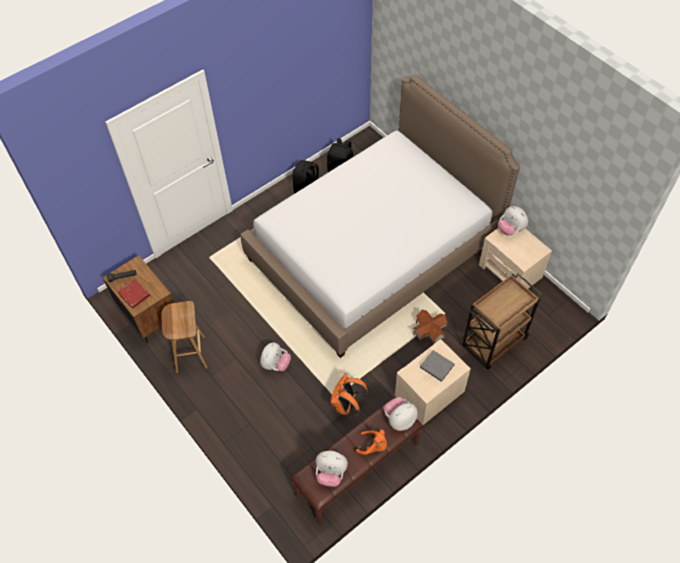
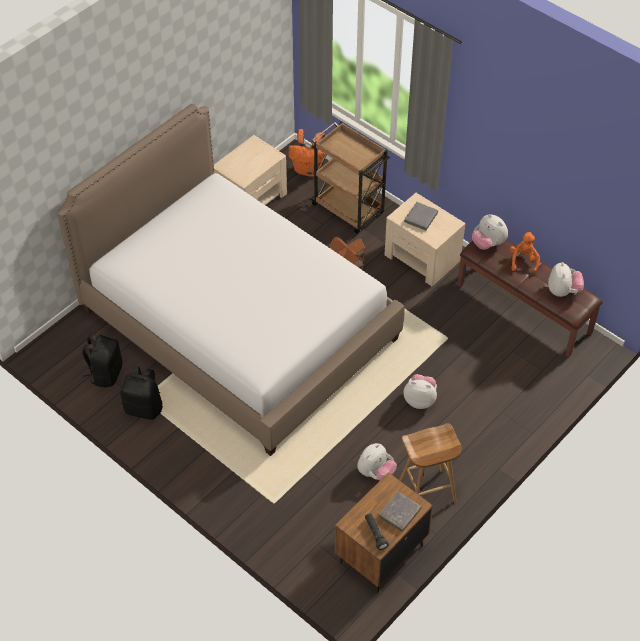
camera: 100 degrees left, 5 degrees down
red book [118,279,150,308] -> grey book [378,491,422,532]
orange backpack [331,372,368,416] -> orange backpack moved to [289,129,326,177]
plush toy [498,206,528,235] -> plush toy moved to [357,443,397,481]

